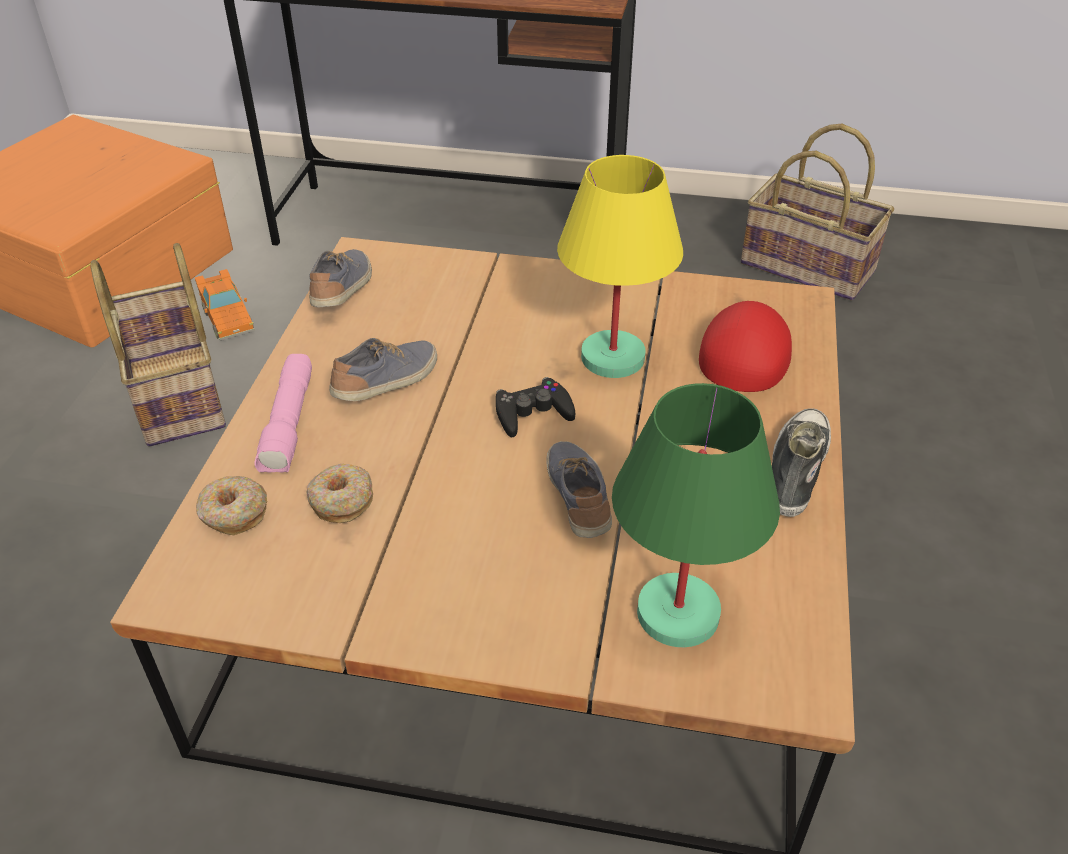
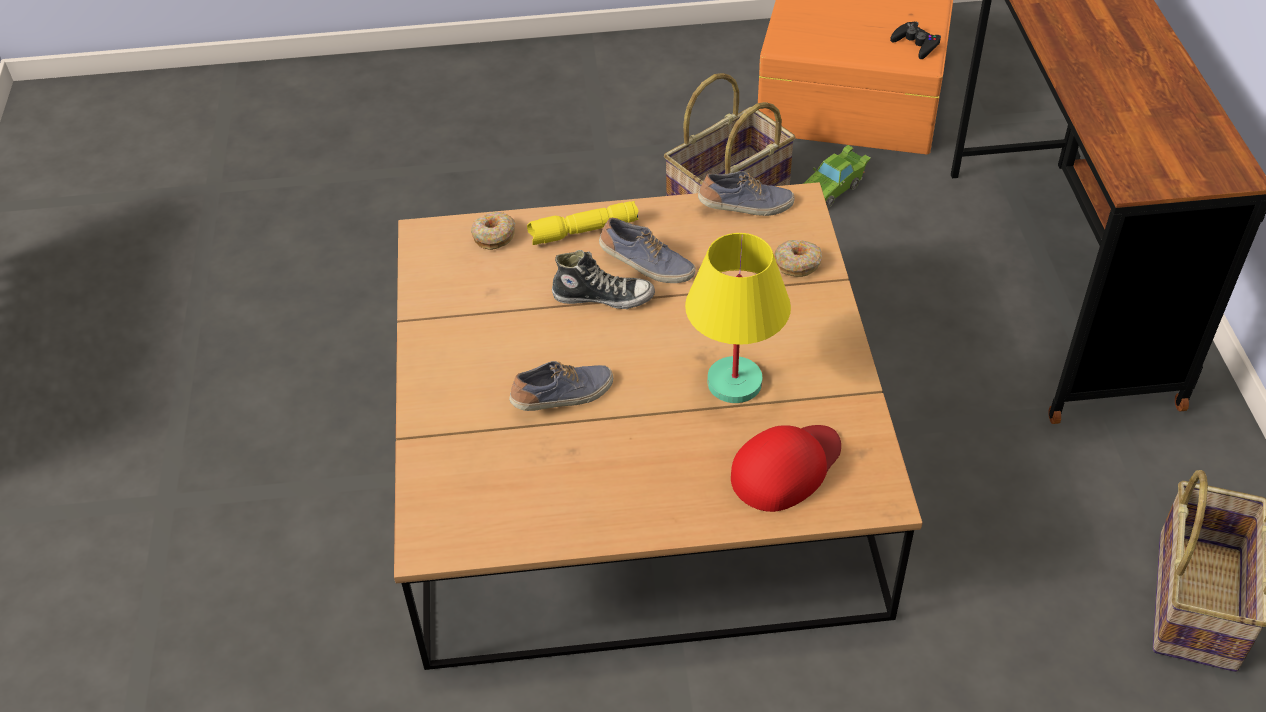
camera: 75 degrees right, 5 degrees up
orange toy car [194,269,255,341] -> green toy car [803,145,871,208]
pink flashlight [254,354,312,473] -> yellow flashlight [527,201,639,245]
donut [306,464,373,523] -> donut moved to [774,240,822,277]
black game controller [496,377,575,437] -> black game controller moved to [890,22,941,59]
green table lamp [612,383,780,647] -> none
red cap [699,301,792,392] -> red cap turned 45 degrees counterclockwise [731,425,841,512]
shoe [772,408,831,517] -> shoe moved to [552,250,655,309]

